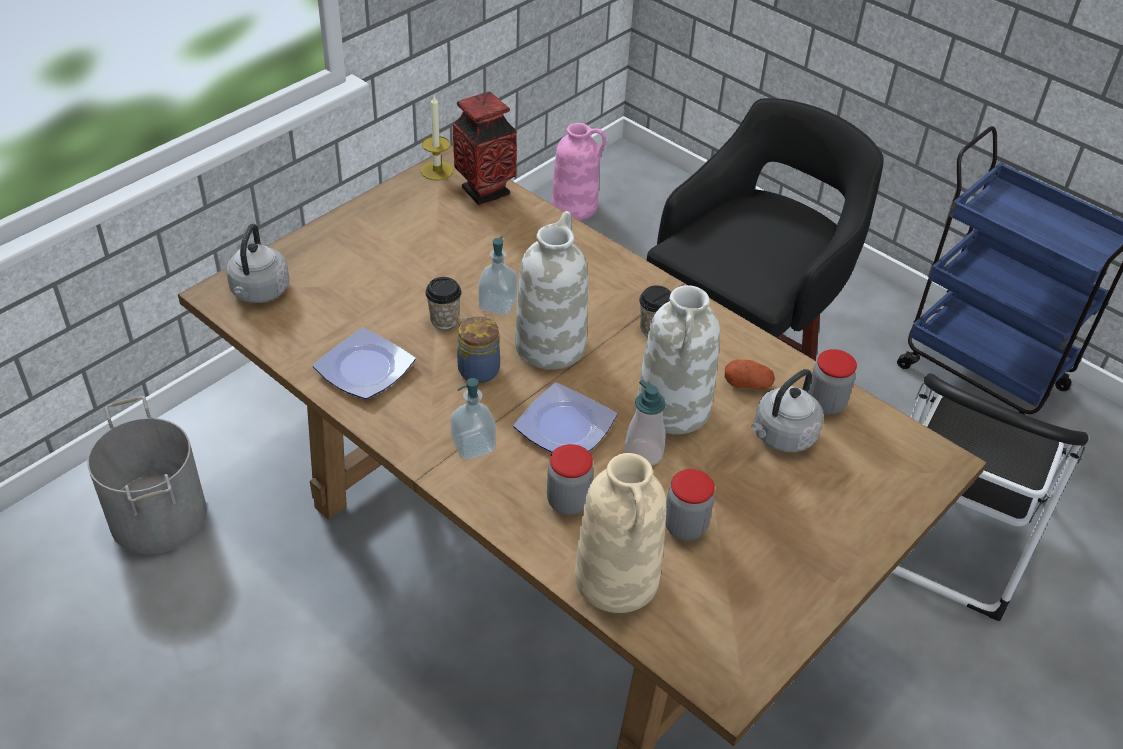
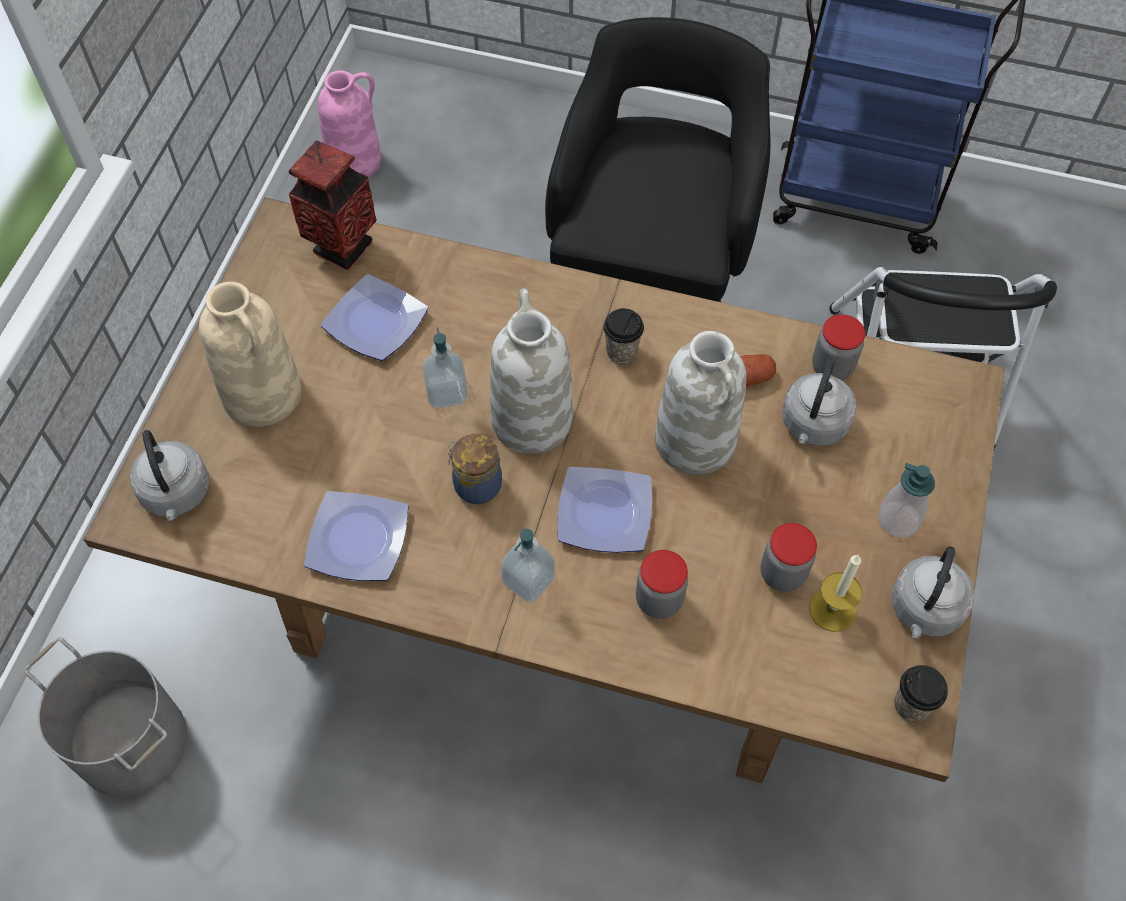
camera: 25 degrees left, 15 degrees up
candle [421,96,453,180] -> candle moved to [809,554,862,632]
cup [425,277,462,329] -> cup moved to [894,665,948,721]
beige vase [575,453,666,613] -> beige vase moved to [199,282,302,427]
soap dispenser [625,380,666,466] -> soap dispenser moved to [878,463,935,538]
none -> plate [321,274,428,361]
none -> grey kettle [891,546,975,639]

